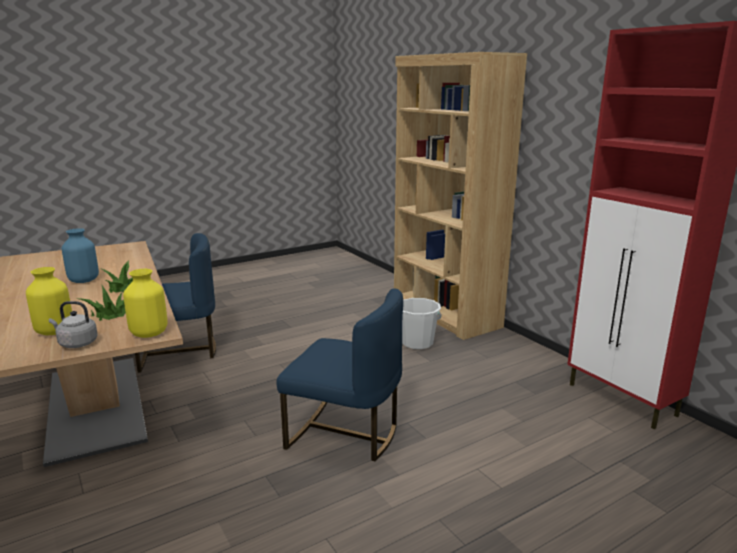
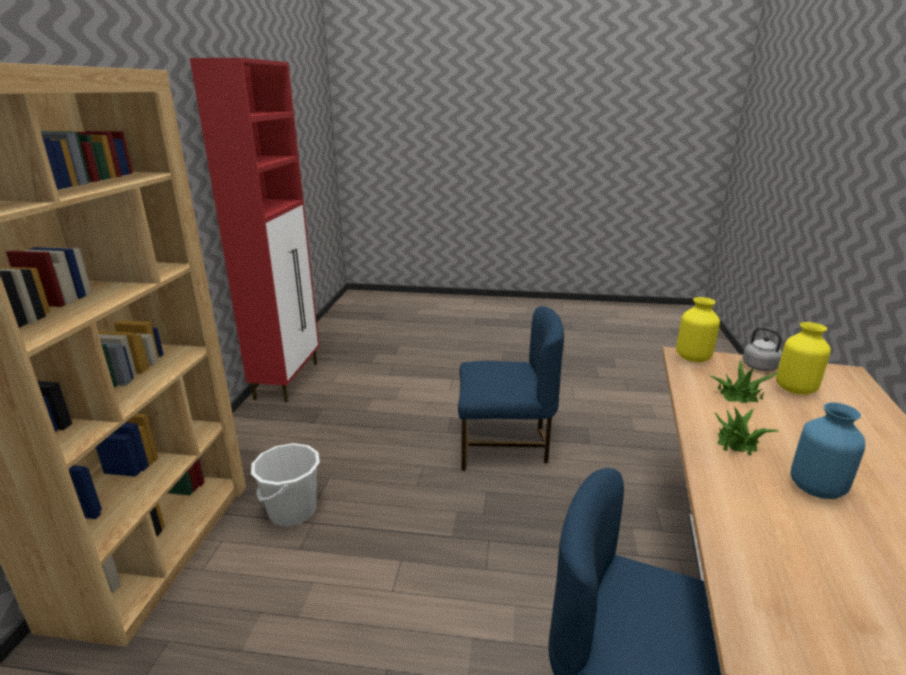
camera: 140 degrees left, 5 degrees up
blue chair [276,288,403,461] -> blue chair turned 120 degrees clockwise [458,306,564,471]

